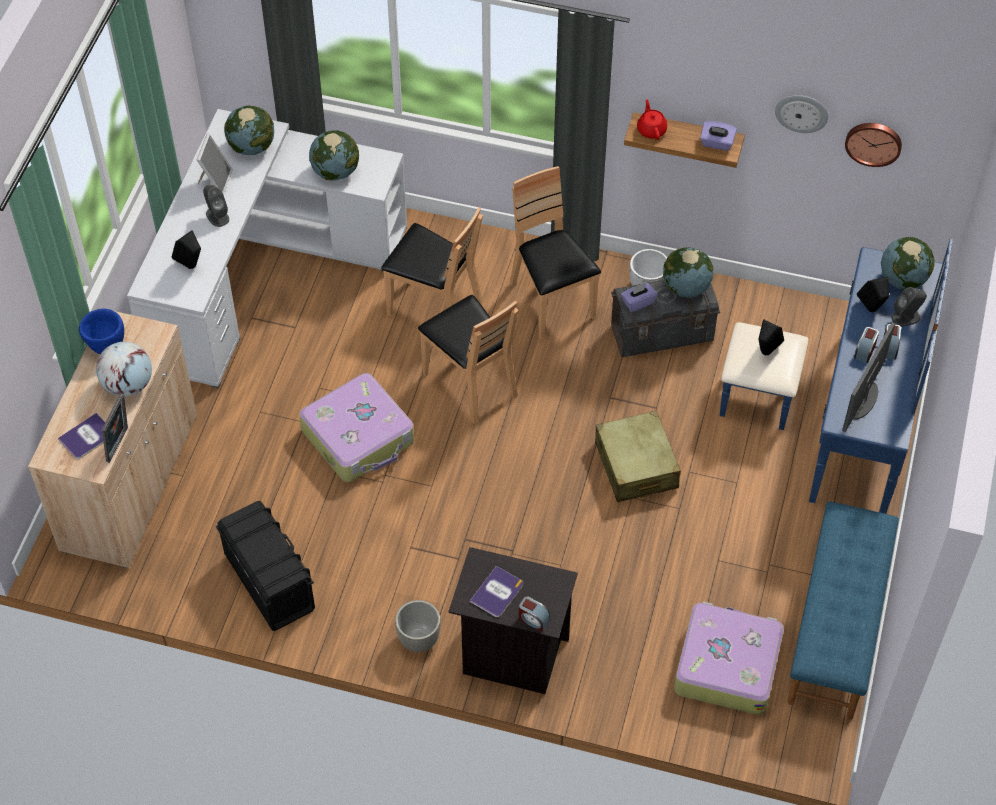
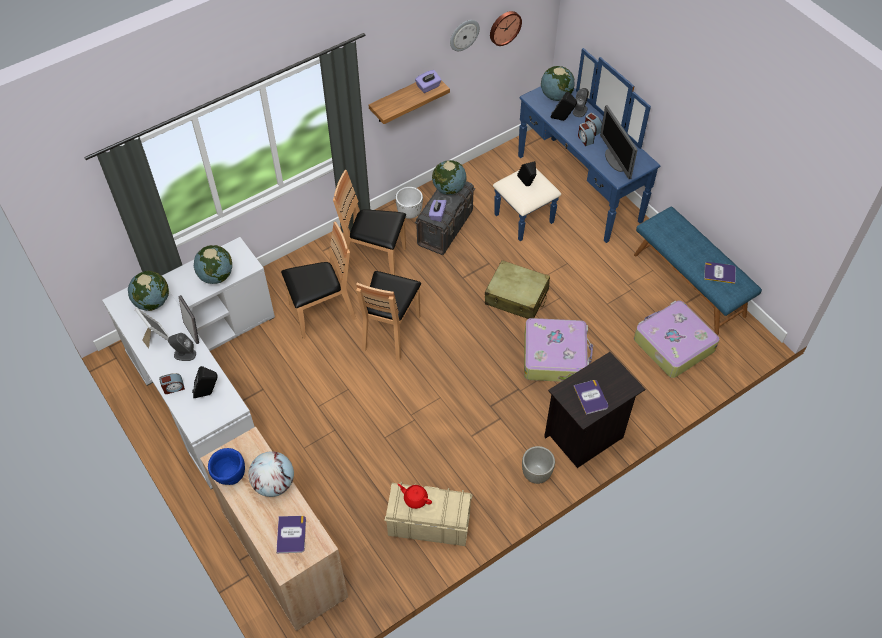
camera: 50 degrees left, 0 degrees up
picture frame [102,394,128,463] -> picture frame moved to [178,295,199,344]
black storage box [216,501,315,631] -> beige storage box [385,482,473,546]
suitcase [299,373,414,482] -> suitcase moved to [524,318,593,382]
brown chair [418,295,519,424] -> brown chair turned 105 degrees clockwise [356,271,421,360]
alarm clock [519,597,550,632] -> alarm clock moved to [159,373,185,394]
red teapot [637,99,667,140] -> red teapot moved to [397,484,432,509]
none -> book [704,262,736,284]

